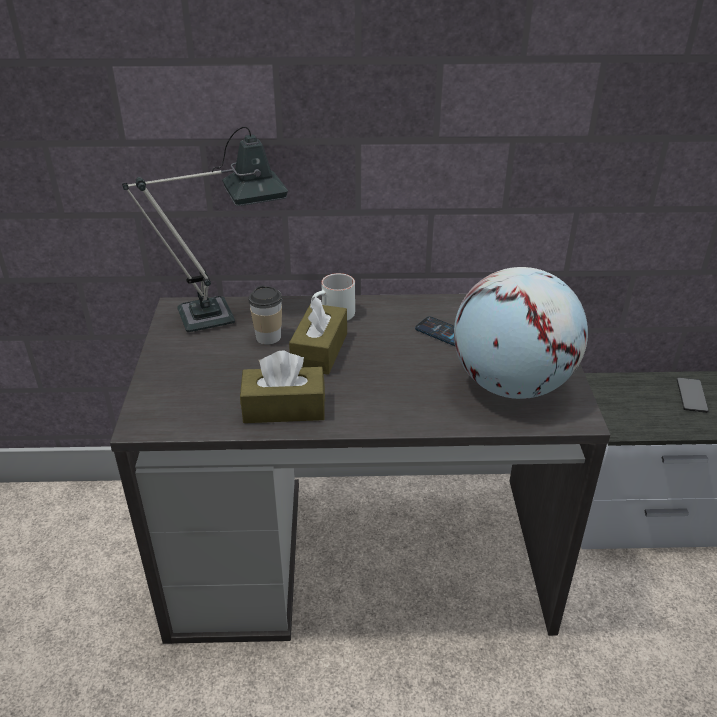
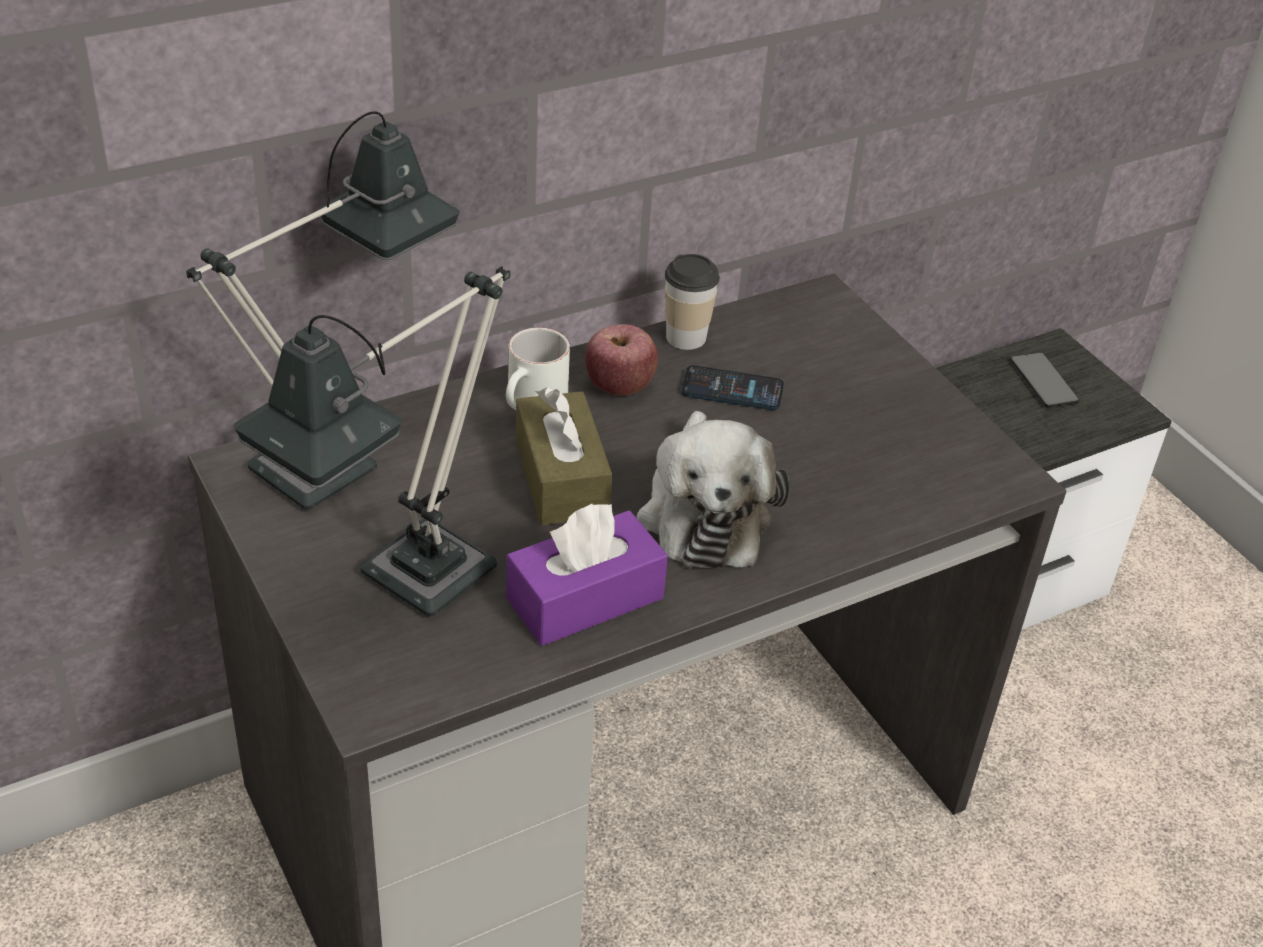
camera: 30 degrees left, 5 degrees up
brown tissue box [240,350,325,423] -> purple tissue box [506,504,668,646]
cup [248,285,282,345] -> cup moved to [665,254,720,350]
globe [454,267,588,399] -> none
none -> table lamp [234,266,510,616]
none -> apple [585,324,658,396]
none -> plush toy [636,411,789,569]

